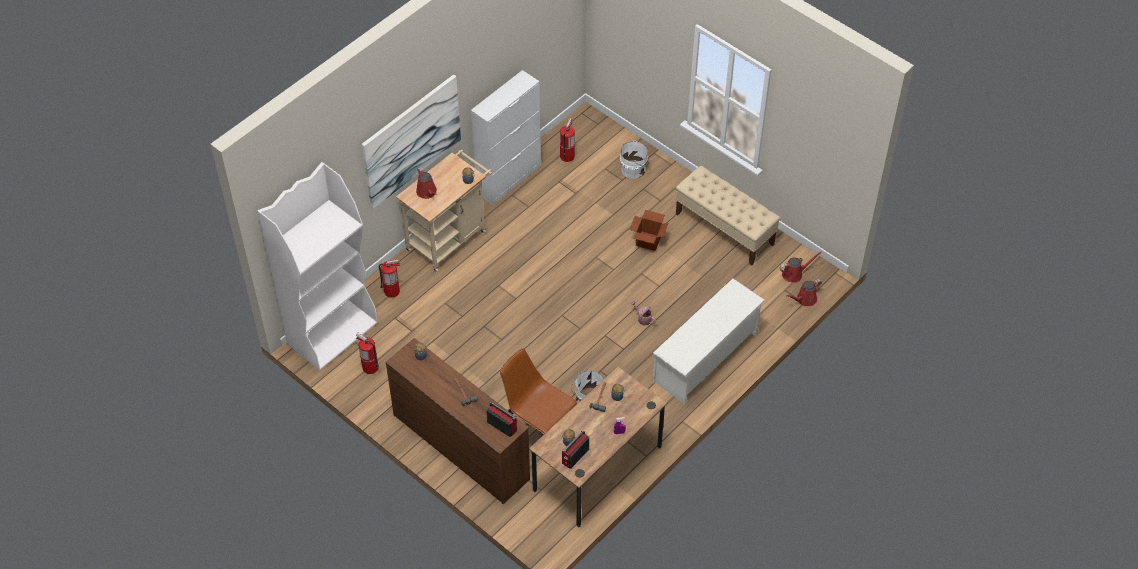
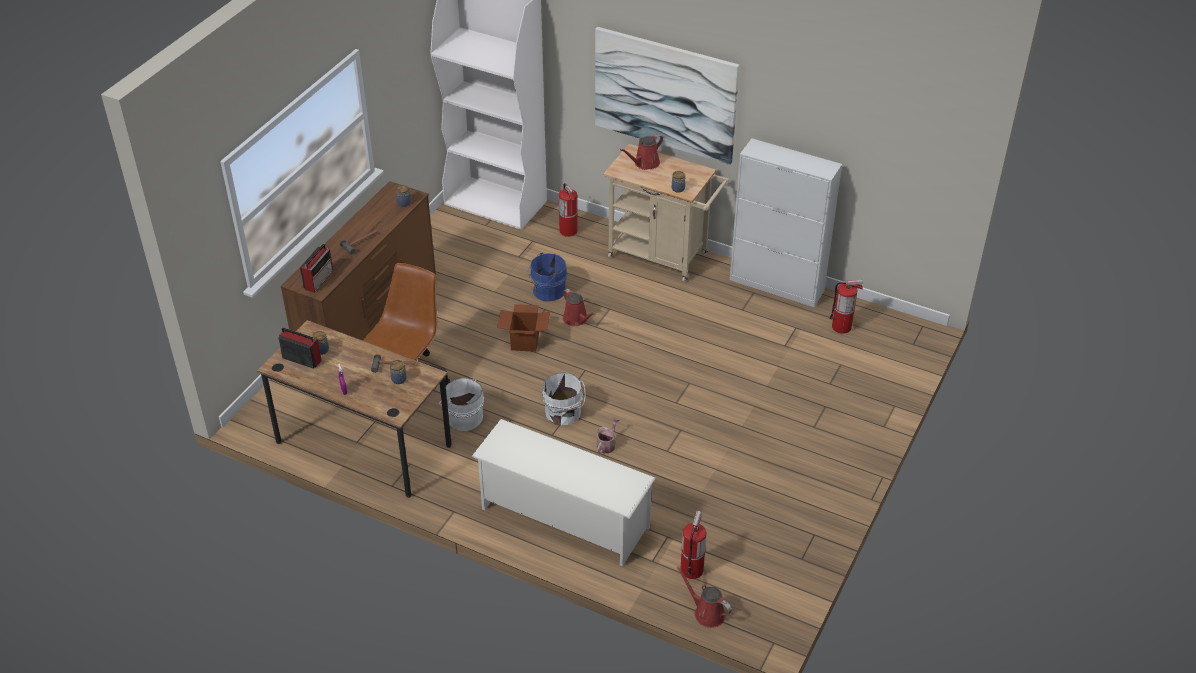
camera: 75 degrees right, 10 degrees down
fire extinguisher [356,333,379,374] -> fire extinguisher moved to [680,511,707,579]
white bucket [620,140,649,179] -> white bucket moved to [542,373,586,425]
cardboard box [629,210,669,251] -> cardboard box moved to [497,304,550,352]
beige bench [676,165,781,265] -> none
red watering can [779,251,822,283] -> red watering can moved to [563,289,596,326]
none -> blue bucket [528,253,567,302]

